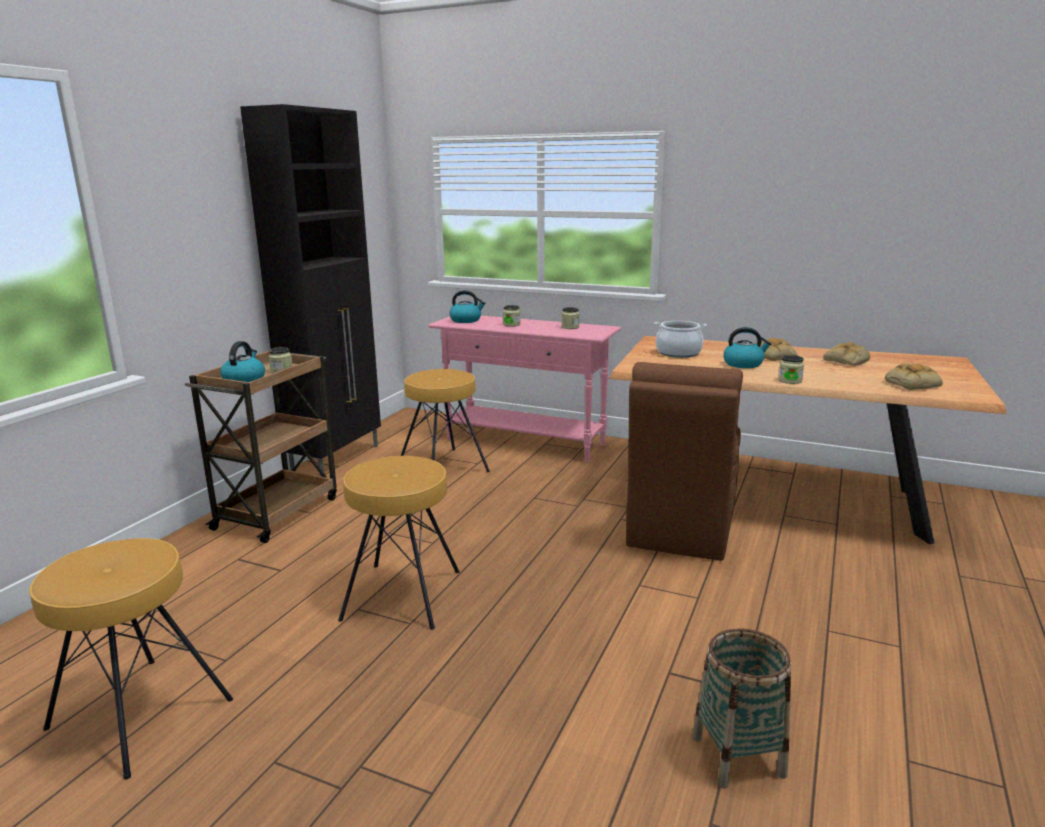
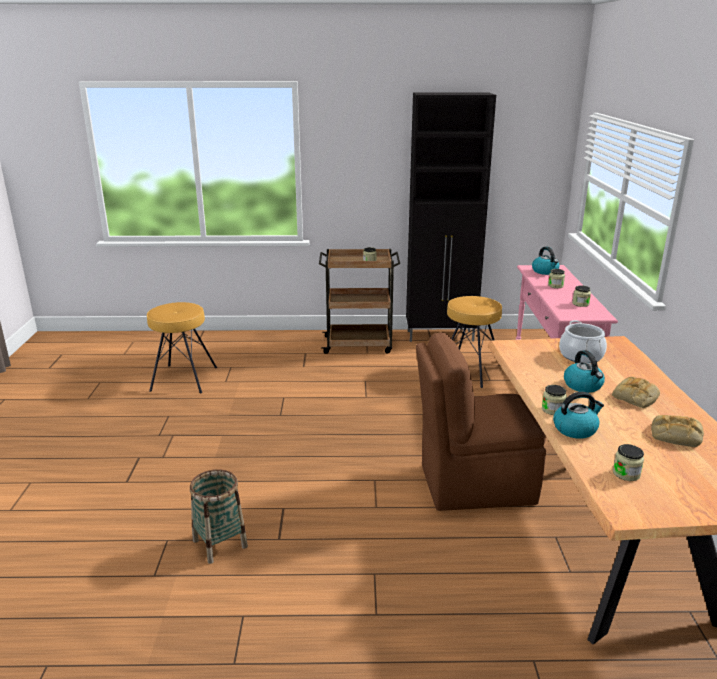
camera: 65 degrees right, 5 degrees up
kettle [220,341,265,382] -> kettle moved to [553,391,604,439]
brown stool [338,456,460,630] -> none
bread [885,363,943,390] -> jar [613,444,644,481]

